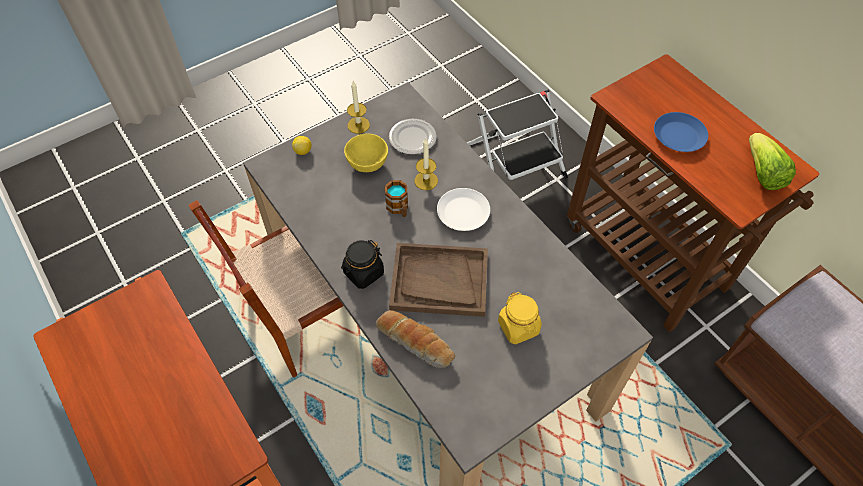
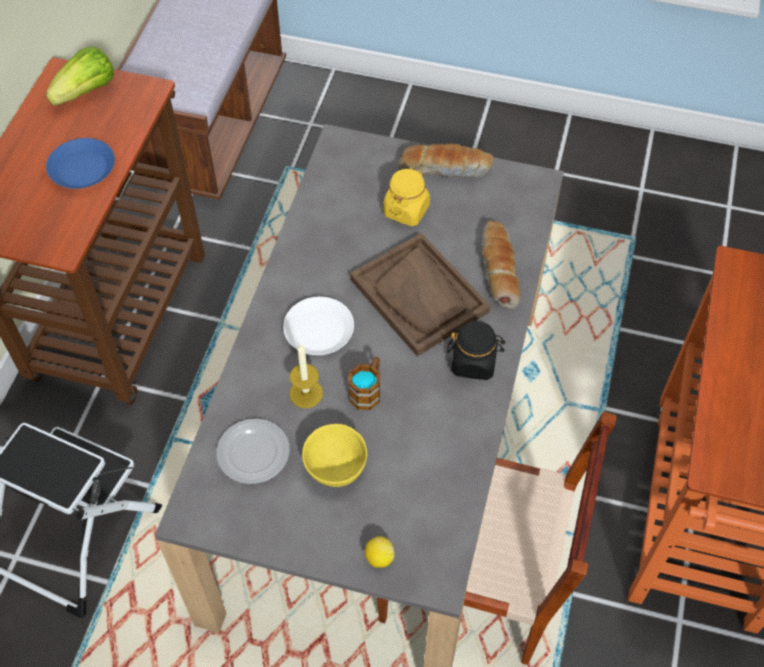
camera: 130 degrees left, 0 degrees up
candle [347,81,370,134] -> none
none -> bread [398,144,494,177]

